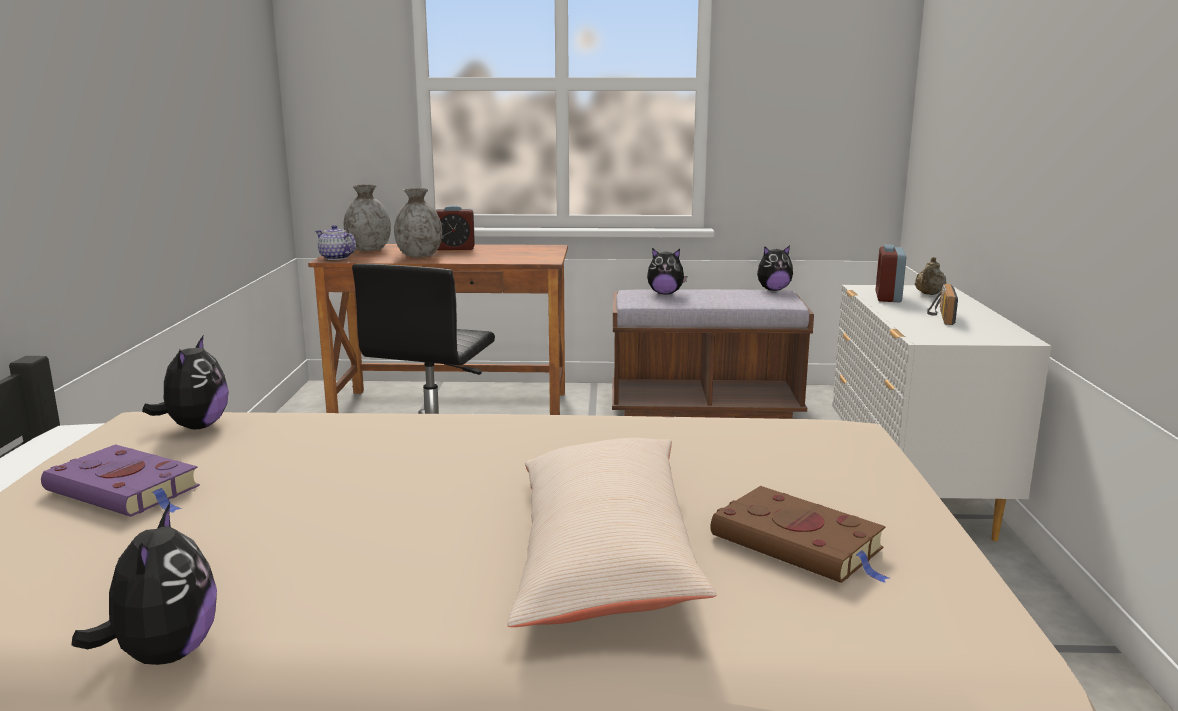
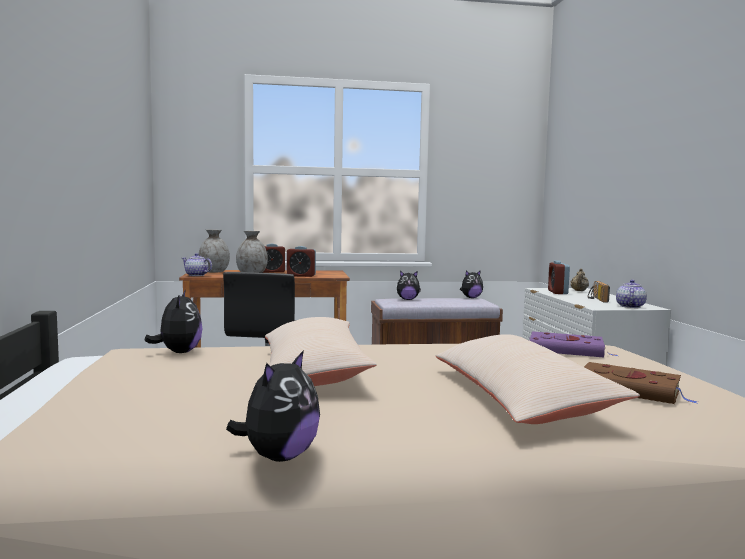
camera: 10 degrees left, 10 degrees down
purple book [41,444,200,517] -> purple book moved to [529,331,617,357]
plush toy [72,503,217,665] -> plush toy turned 45 degrees clockwise [226,350,320,462]
none -> beige pillow [265,317,377,386]
none -> alarm clock [287,246,316,277]
none -> teapot [616,280,647,308]

